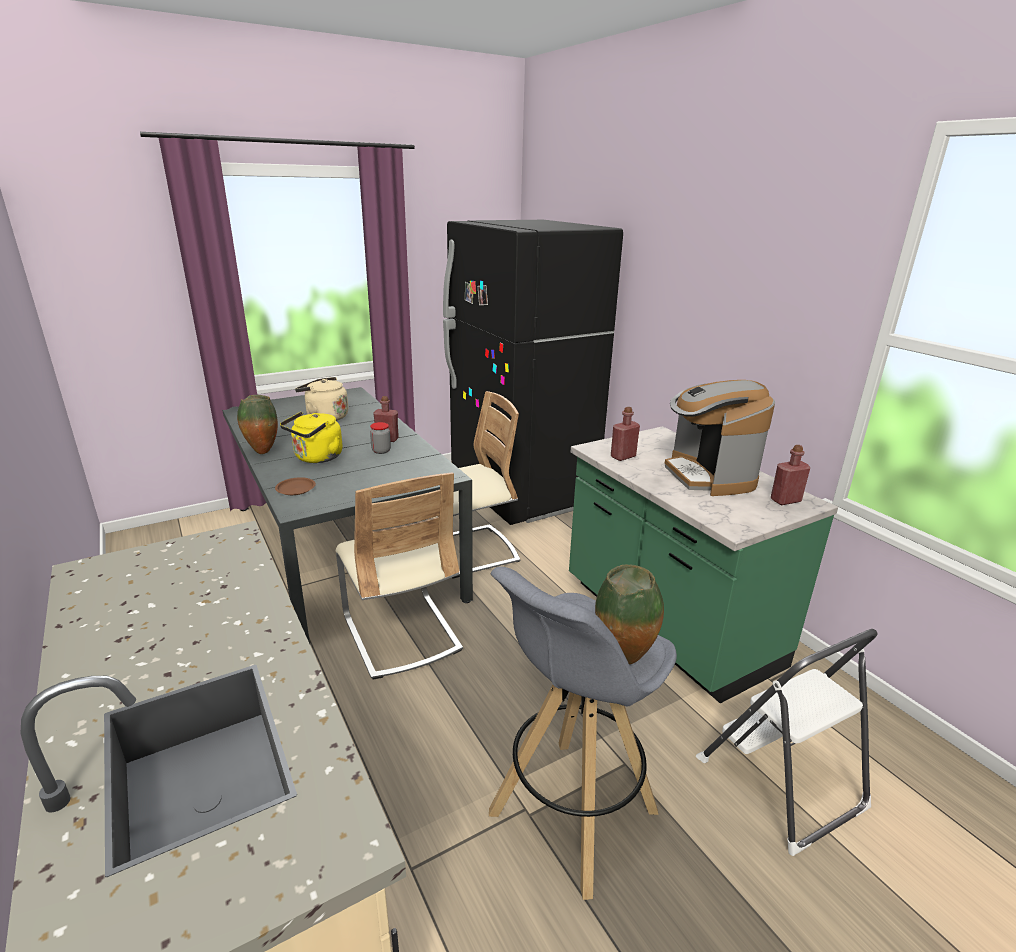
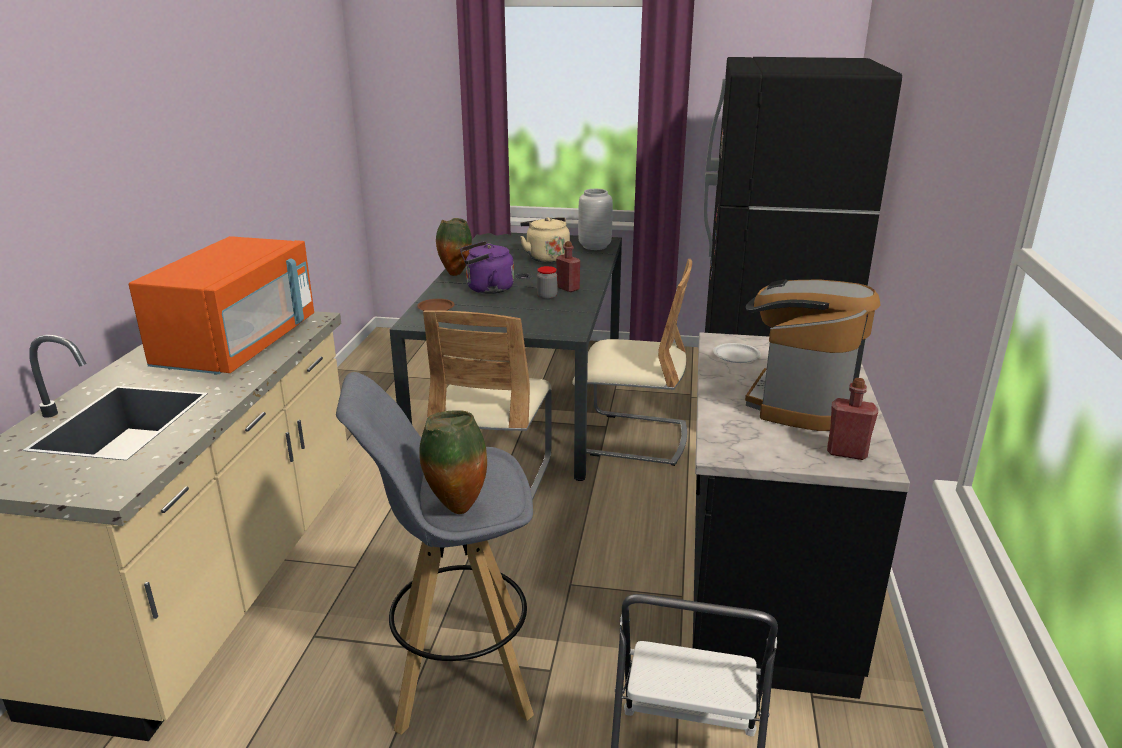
camera: 40 degrees right, 0 degrees up
yellow kettle [280,411,343,463] -> purple kettle [460,241,514,294]
green counter [569,426,838,703] -> black counter [693,332,910,699]
red bottle [611,407,640,461] -> white plate [713,343,761,363]
none -> orange microwave [129,236,314,375]
none -> grey vase [578,189,613,250]

